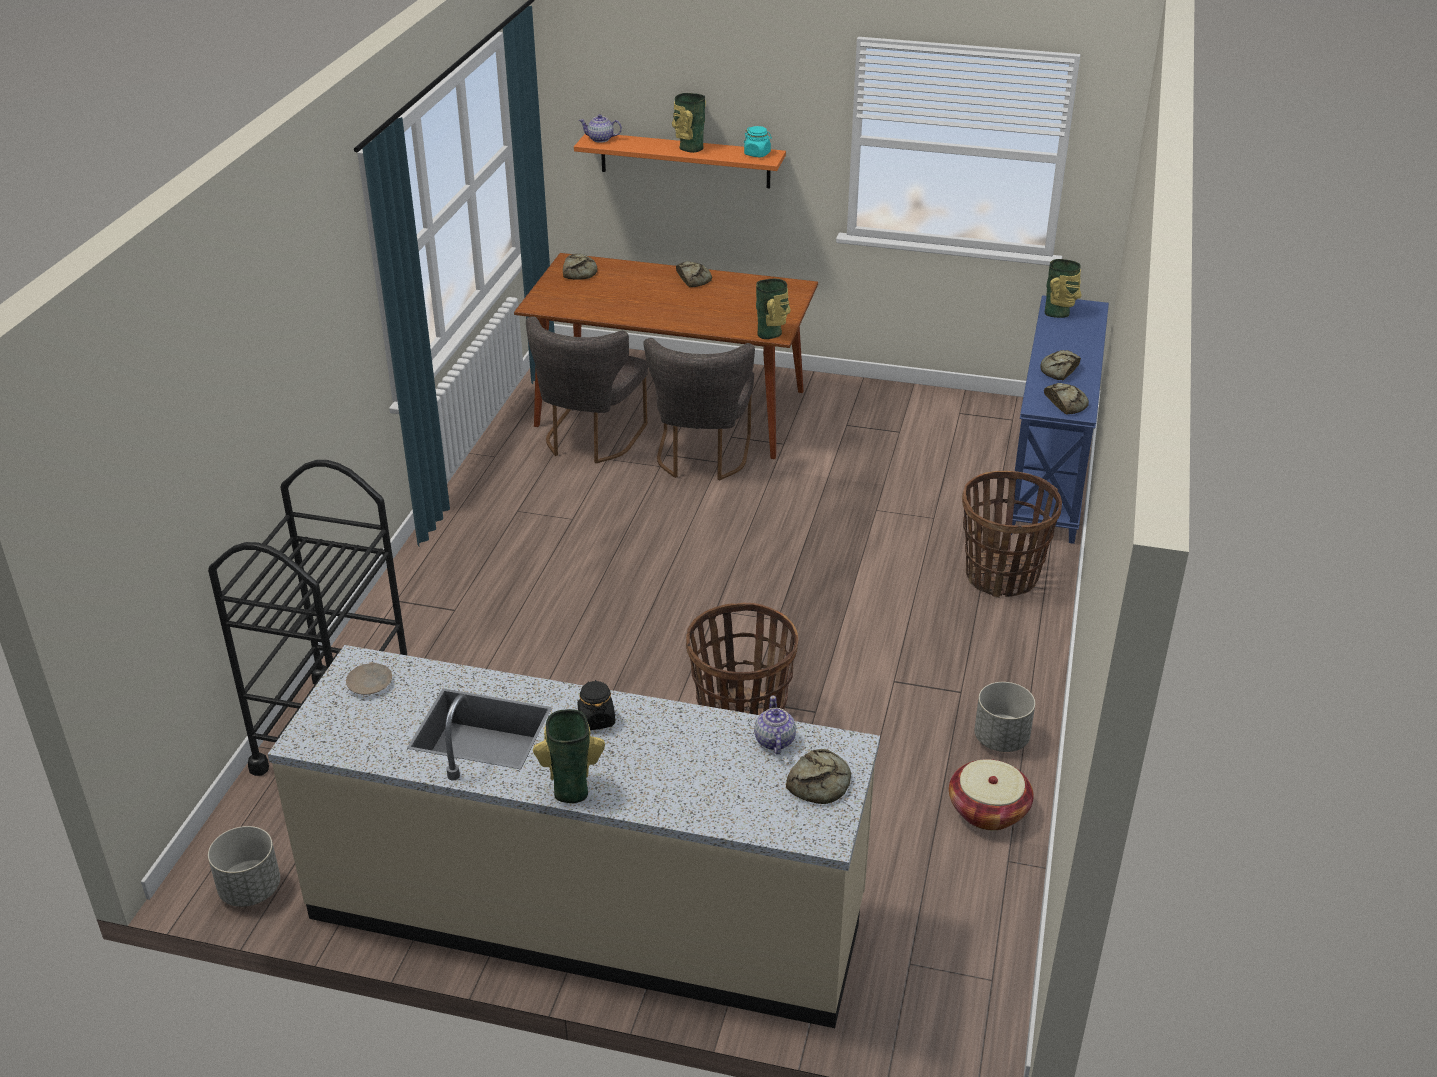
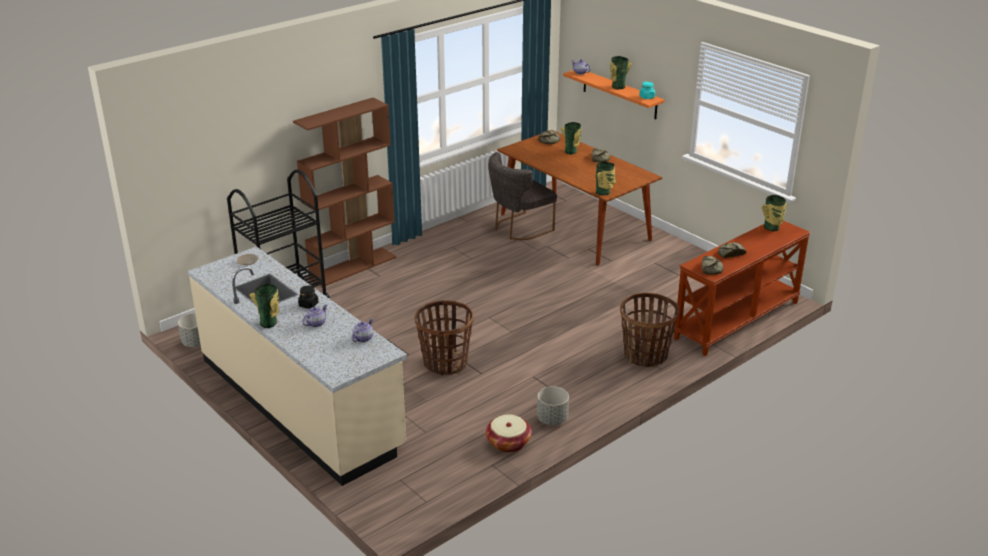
camera: 35 degrees right, 5 degrees down
grey chair [643,338,755,480] -> none
bread [786,749,851,804] -> none
blue console table [1011,295,1109,544] -> brown console table [674,221,811,356]
none -> brown bookcase [293,98,396,287]
none -> teapot [302,304,327,327]
none -> vase [561,122,581,155]

